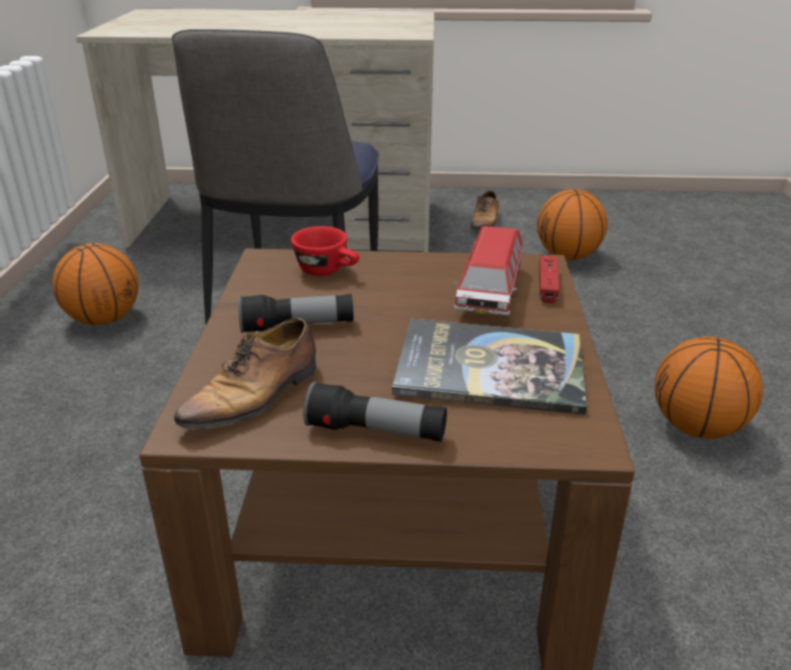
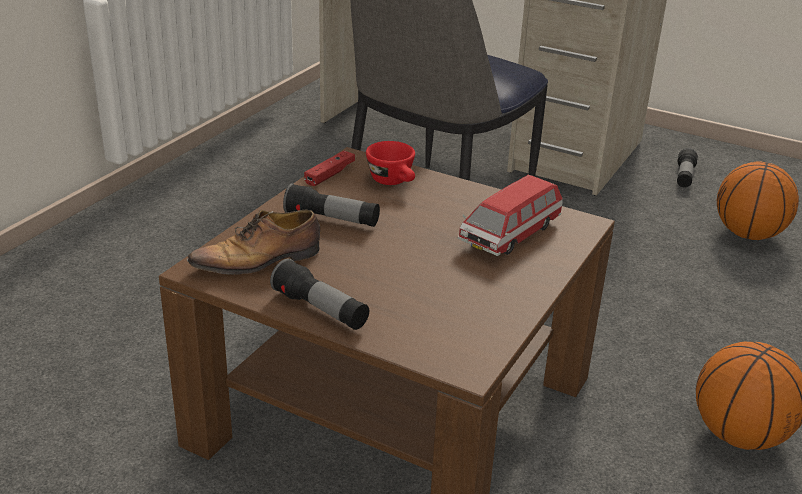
camera: 25 degrees right, 0 degrees up
basketball [52,243,139,325] -> none
book [392,319,587,415] -> none
shoe [470,191,499,231] -> flashlight [677,148,698,188]
red game controller [539,256,559,303] -> red game controller moved to [304,151,355,186]

